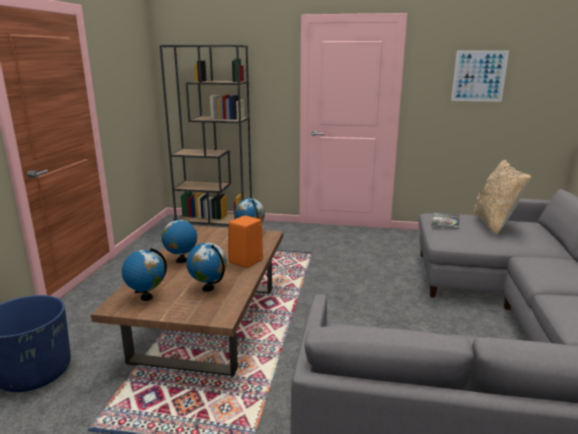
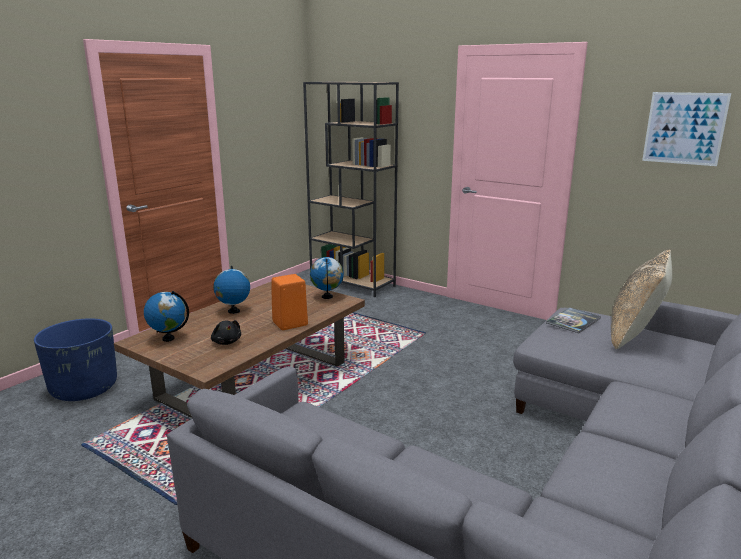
camera: 25 degrees right, 0 degrees up
globe [186,243,227,292] -> black plush toy [211,320,241,345]

